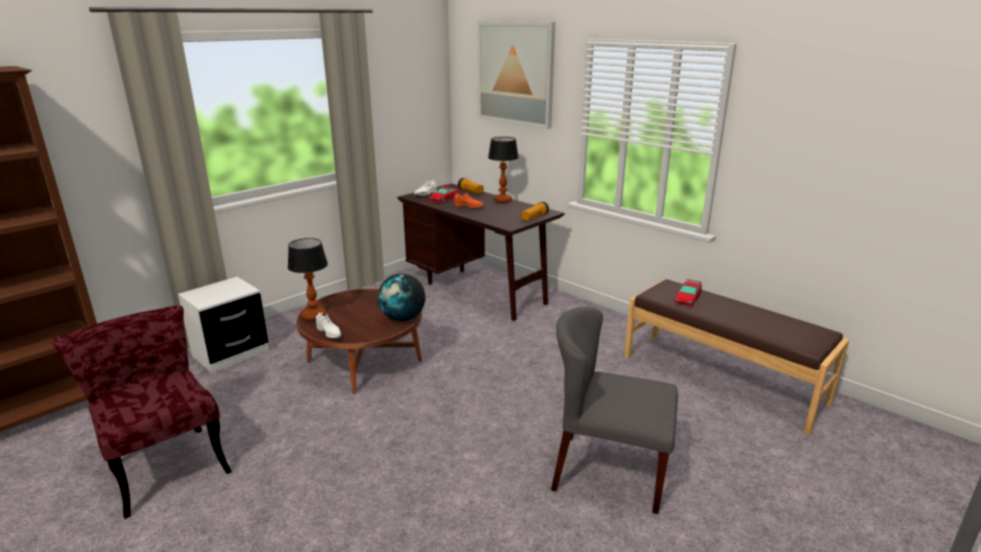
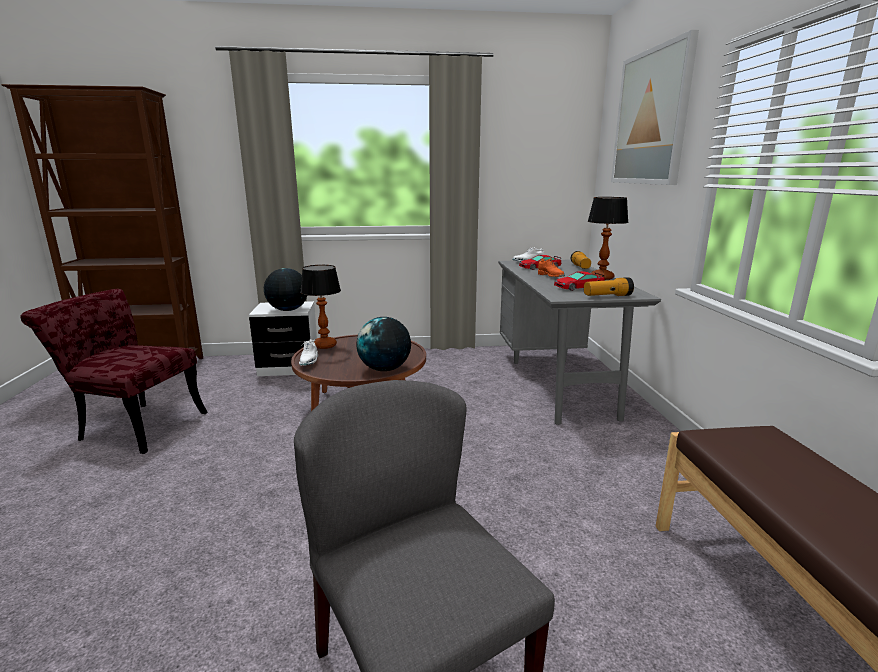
camera: 40 degrees right, 5 degrees down
red chair [52,306,232,519] -> red chair turned 75 degrees counterclockwise [20,289,208,454]
brown desk [397,183,565,321] -> grey desk [498,260,661,425]
toy car [674,279,702,307] -> toy car moved to [554,271,605,291]
none -> globe [264,268,307,311]

